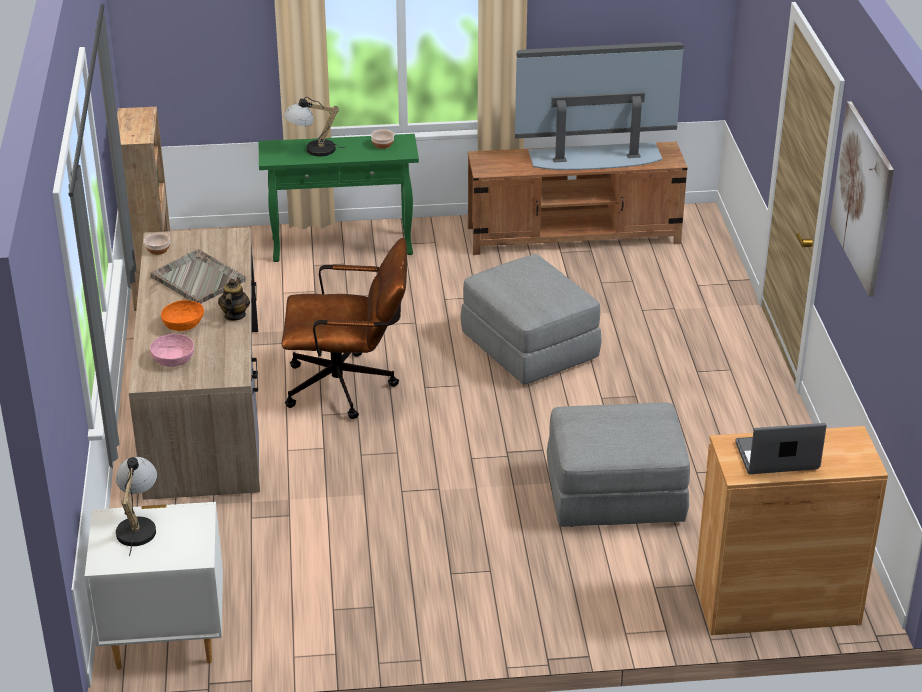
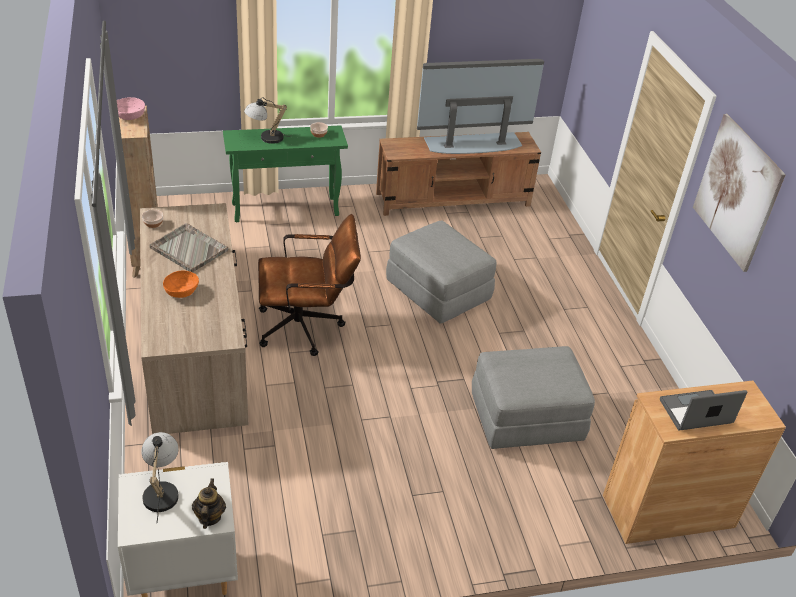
camera: 10 degrees left, 5 degrees up
pink bowl [150,334,194,367] -> pink bowl moved to [117,97,145,120]
teapot [218,277,250,321] -> teapot moved to [192,478,226,529]

